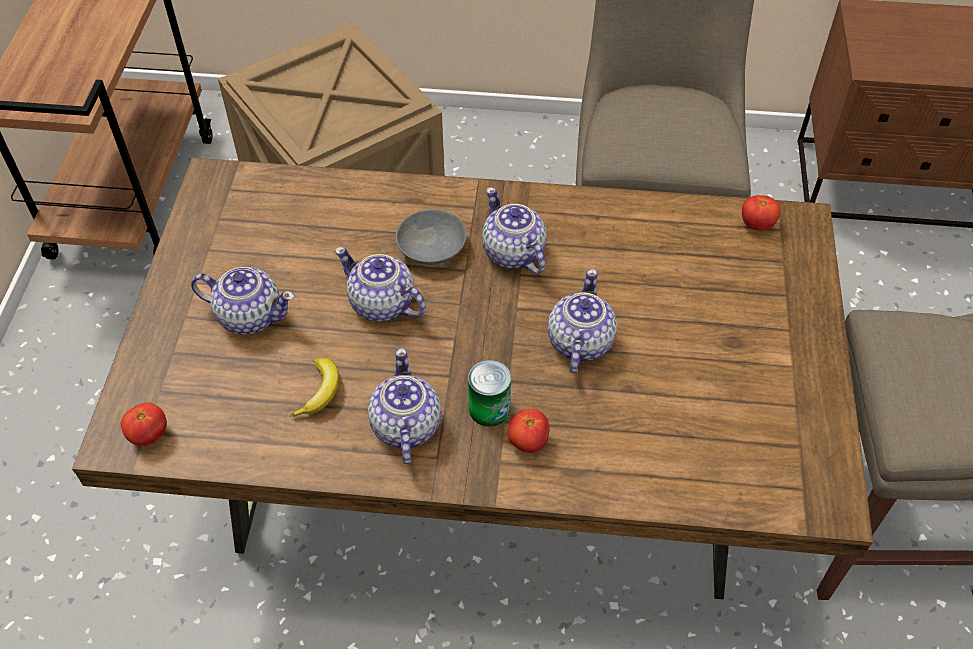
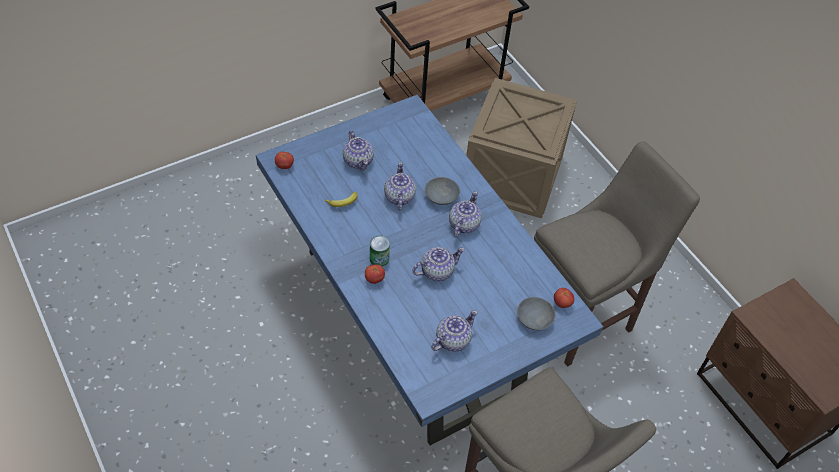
camera: 50 degrees right, 0 degrees up
brown dining table [72,158,873,599] -> blue dining table [256,95,603,445]
teapot [368,348,441,464] -> teapot moved to [432,310,478,352]
none -> grey bowl [517,297,556,330]

